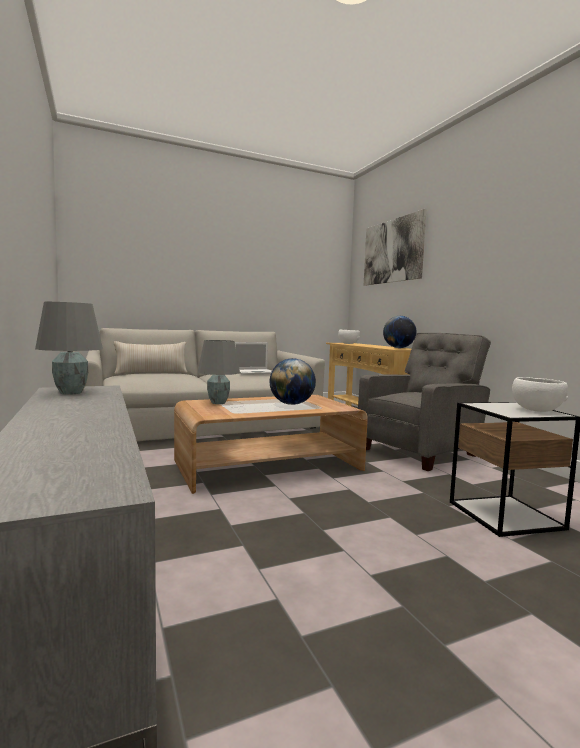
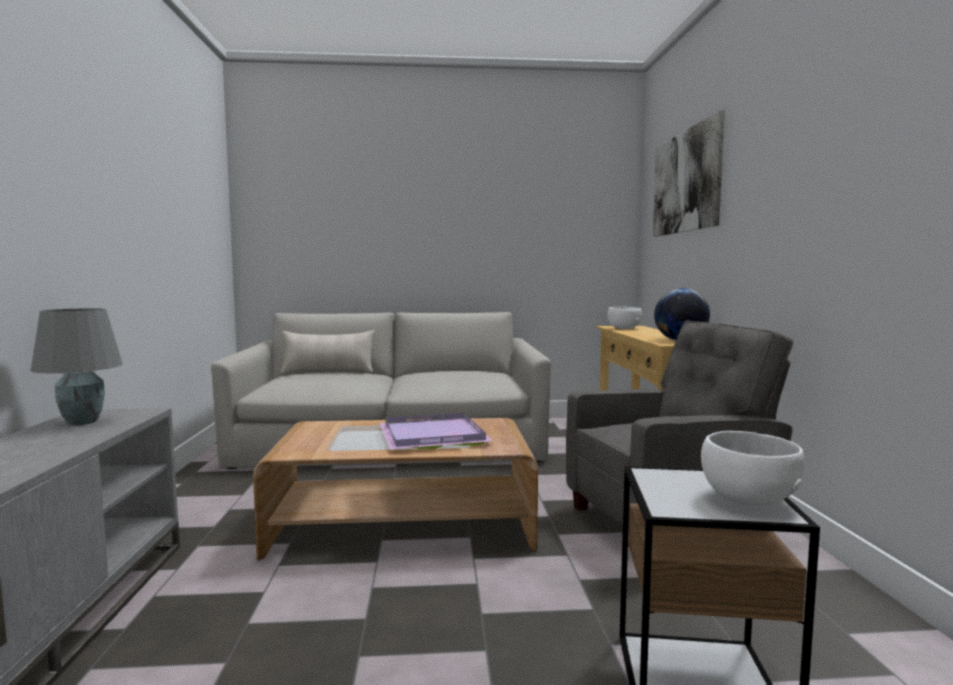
camera: 20 degrees right, 0 degrees up
grey table lamp [198,340,240,404] -> none
laptop [235,342,272,375] -> none
globe [270,358,316,405] -> purple tray [380,413,493,449]

